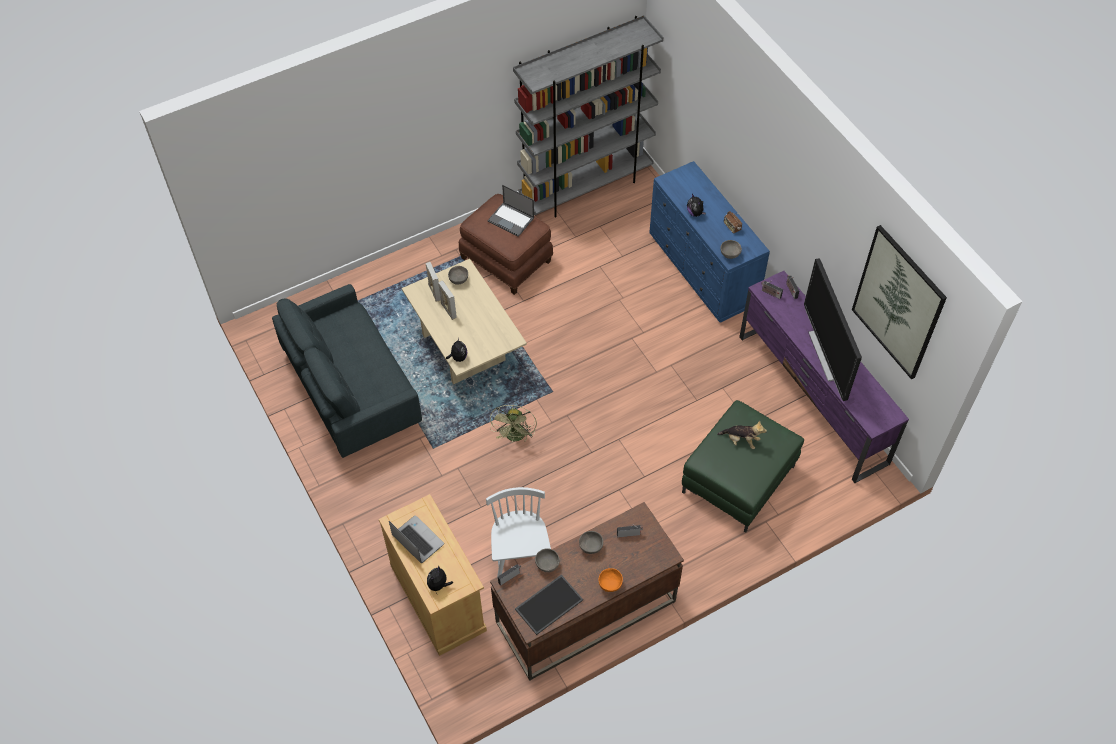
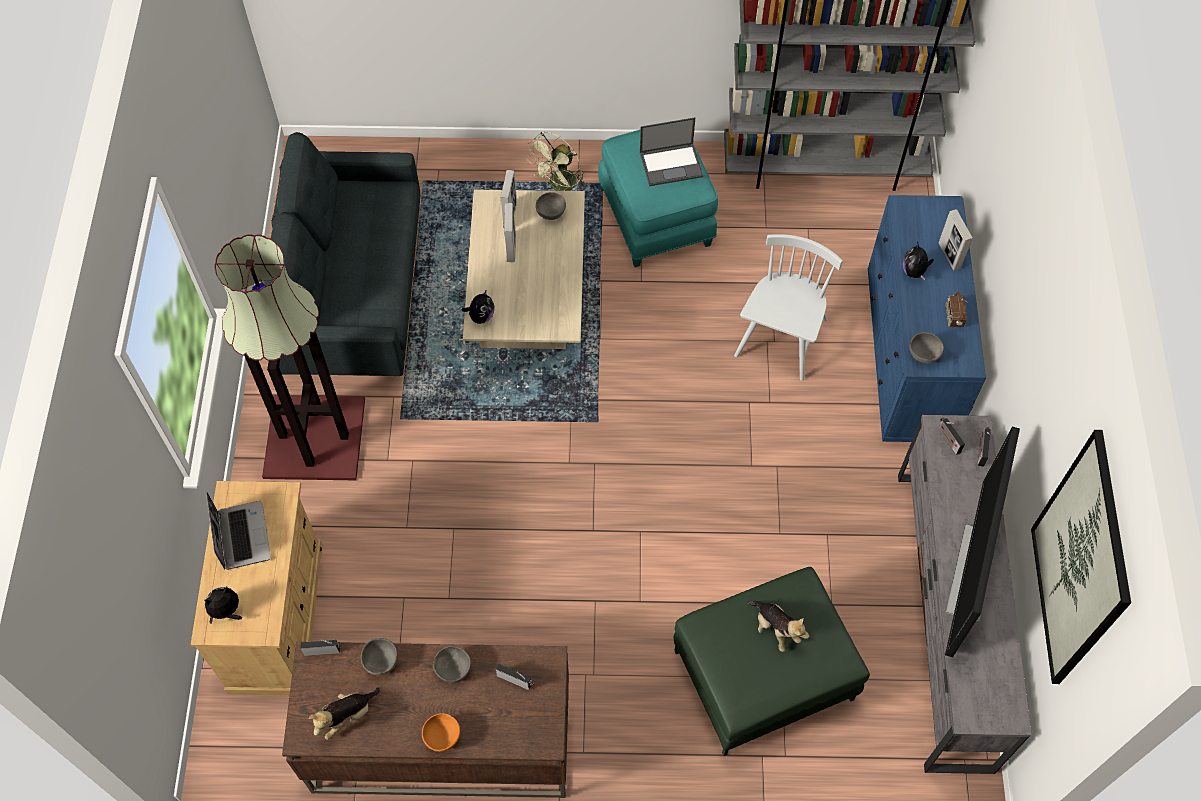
camera: 30 degrees right, 5 degrees up
brown ottoman [459,194,553,295] -> turquoise ottoman [598,129,718,267]
white chair [486,487,551,577] -> white chair moved to [734,234,843,381]
laptop [488,185,534,237] -> laptop turned 75 degrees counterclockwise [640,117,703,186]
green fan [490,405,537,442] -> green fan moved to [526,132,586,191]
tray [515,574,583,635] -> plush toy [309,687,380,740]
purple tv stand [739,271,909,483] -> grey tv stand [898,415,1031,774]
none -> floor lamp [215,234,365,480]
none -> picture frame [939,209,973,271]

